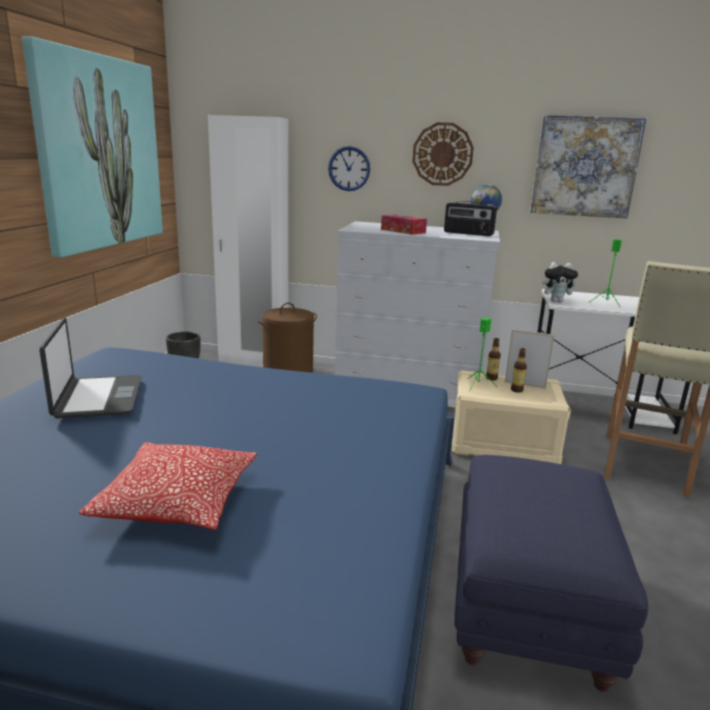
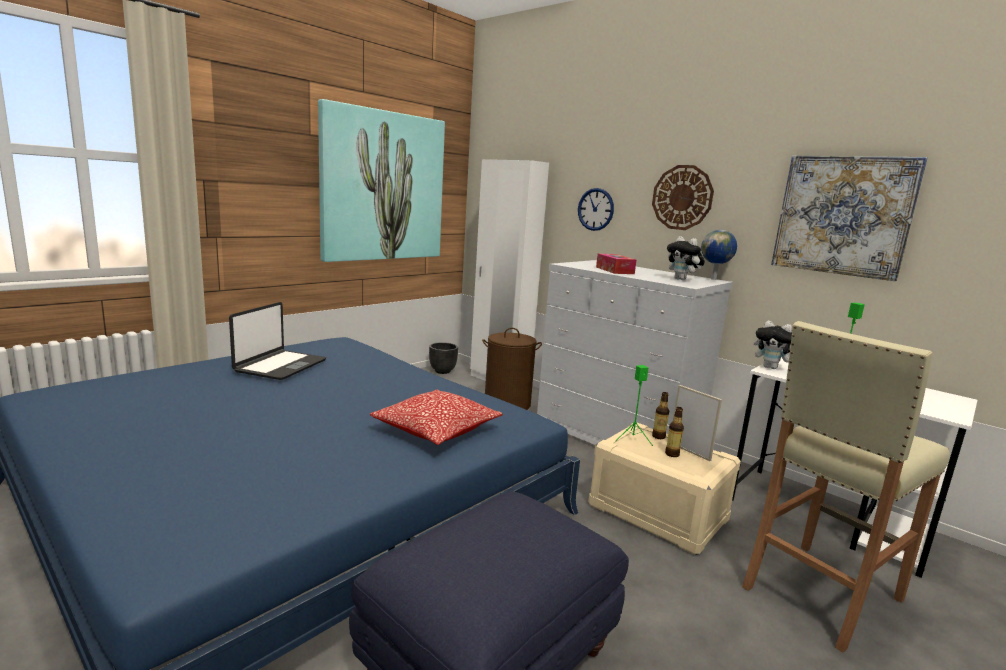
camera: 30 degrees right, 5 degrees down
pillow [78,442,257,530] -> pillow moved to [370,389,503,445]
radio [444,201,497,236] -> plush toy [667,236,705,280]

